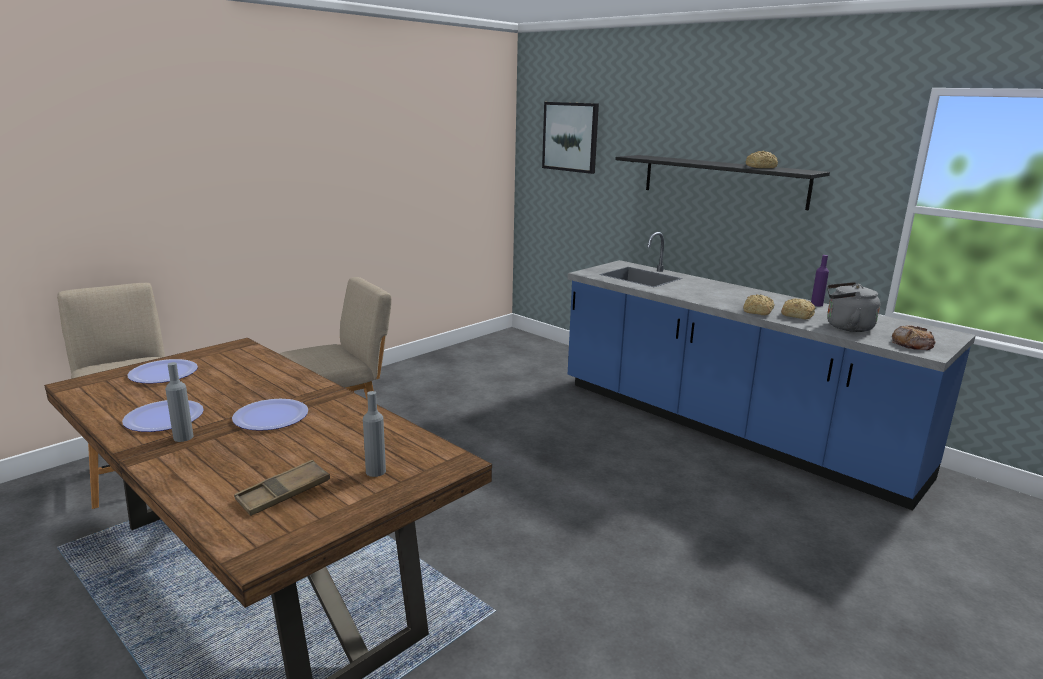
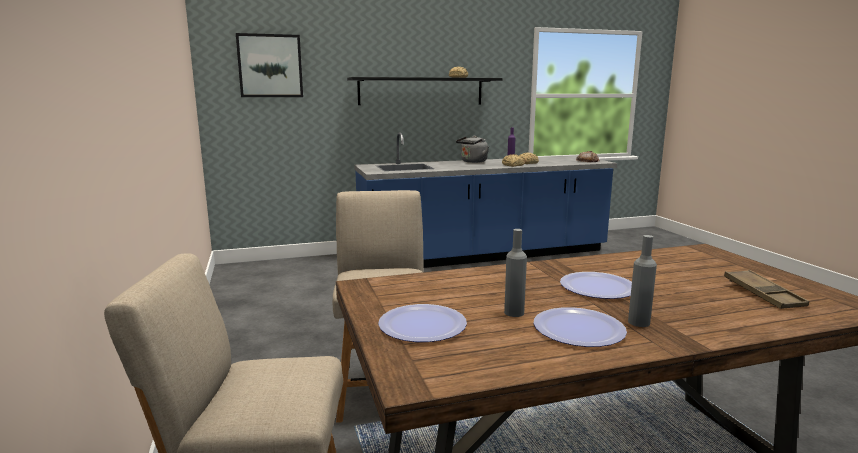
camera: 60 degrees left, 5 degrees down
grey bottle [363,391,386,477] -> grey bottle moved to [504,229,527,317]
grey kettle [827,282,880,332] -> grey kettle moved to [456,135,489,163]

